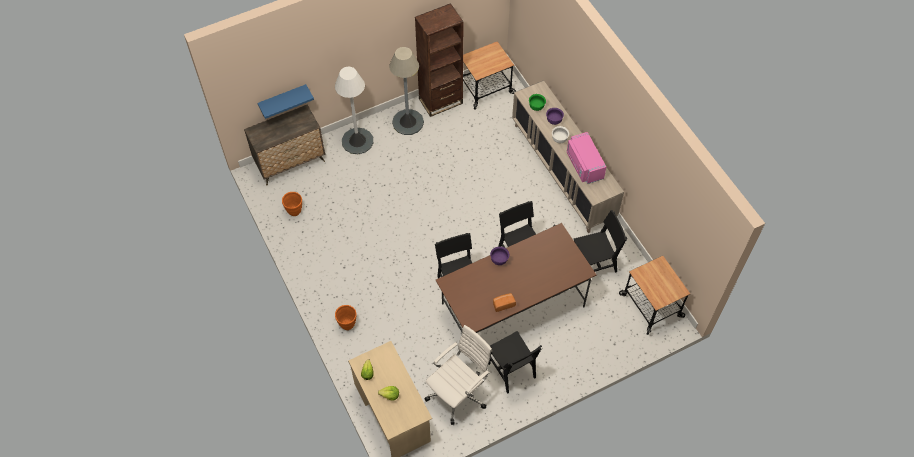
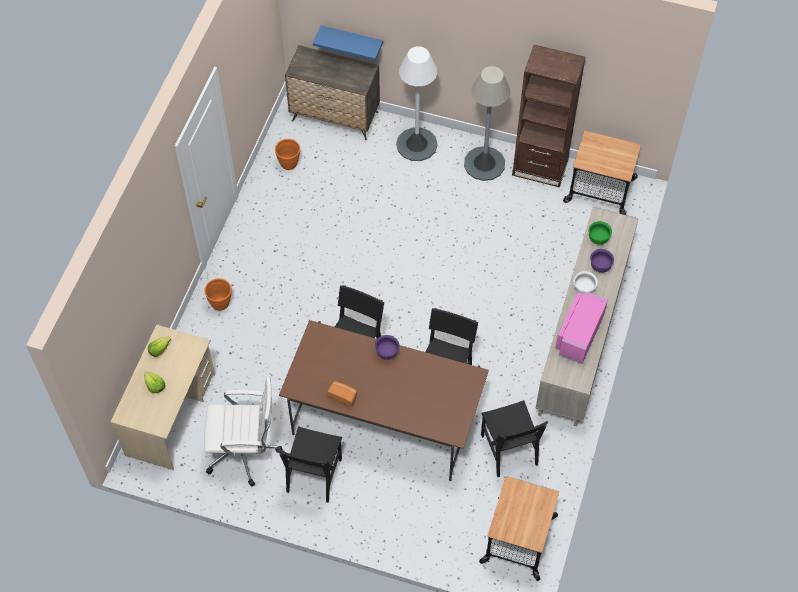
camera: 45 degrees right, 0 degrees up
black chair [574,210,627,273] -> black chair turned 45 degrees clockwise [481,400,548,477]

